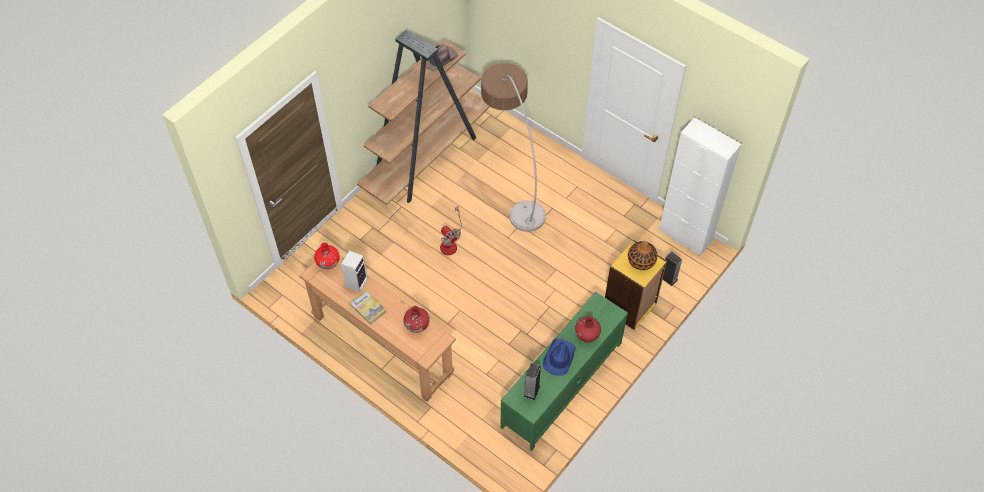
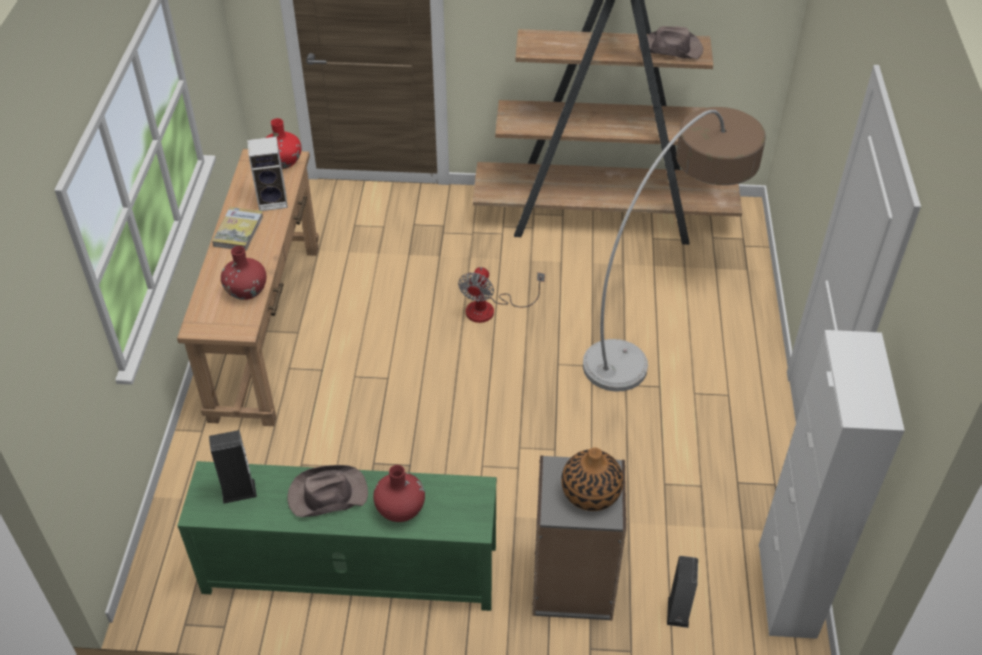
camera: 55 degrees right, 10 degrees down
blue hat [543,339,576,376] -> brown hat [287,465,368,517]
yellow bookcase [605,240,667,330] -> grey bookcase [532,455,626,621]

